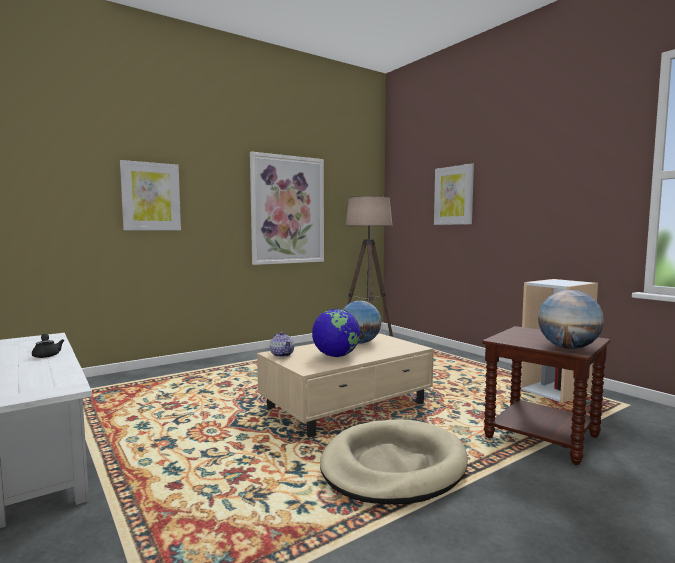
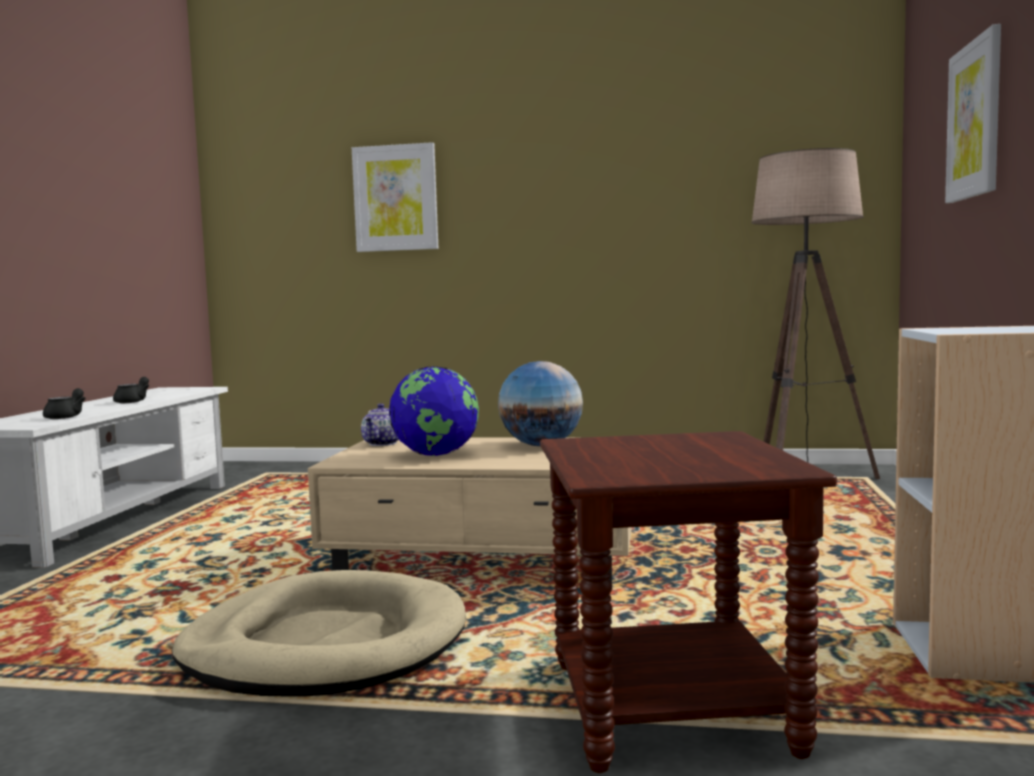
camera: 45 degrees right, 0 degrees up
picture [250,151,324,265] -> none
globe [538,290,604,349] -> none
none -> black teapot [43,388,86,419]

